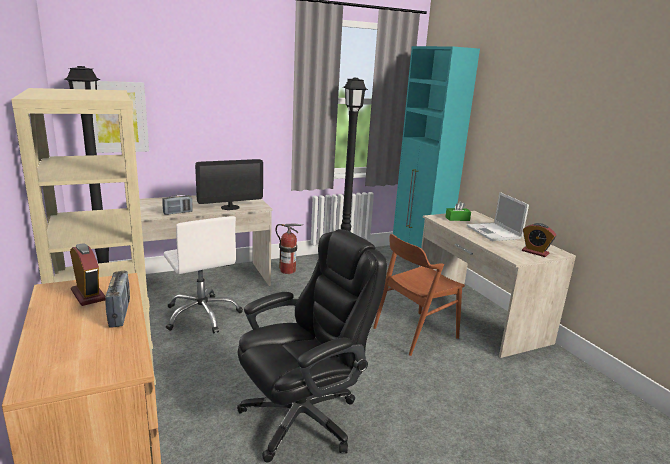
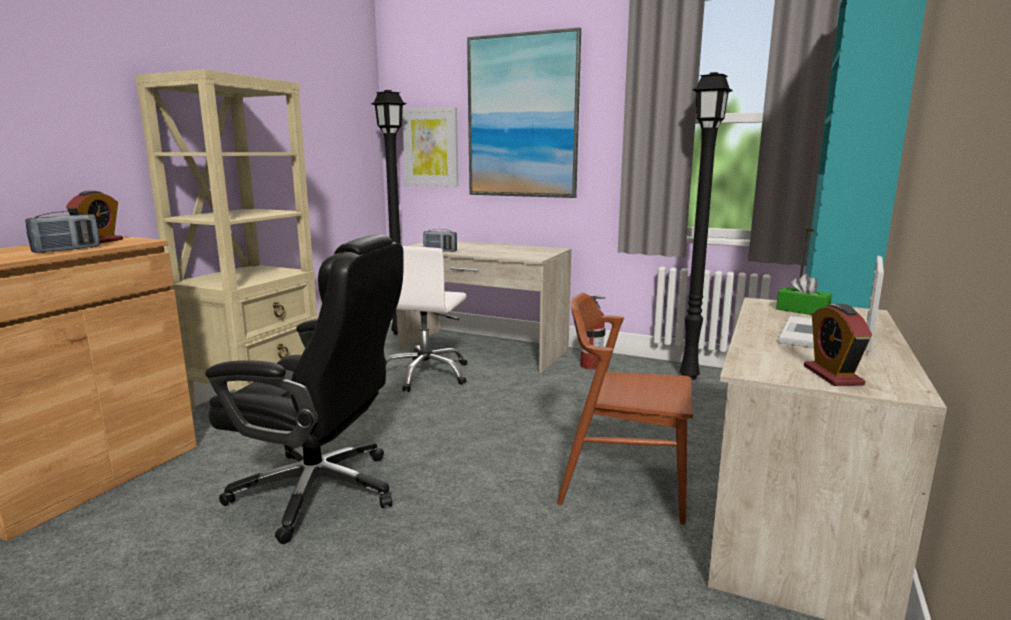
camera: 50 degrees right, 5 degrees down
monitor [195,159,263,210] -> none
none -> picture [467,27,581,198]

